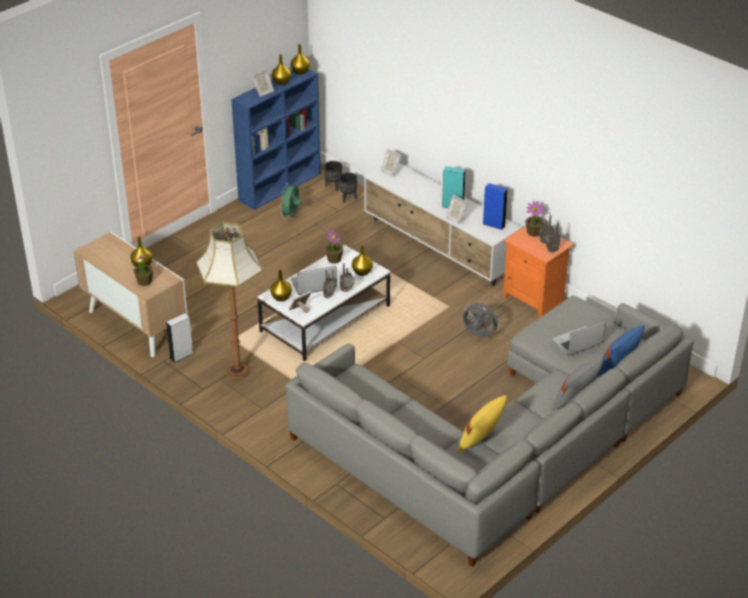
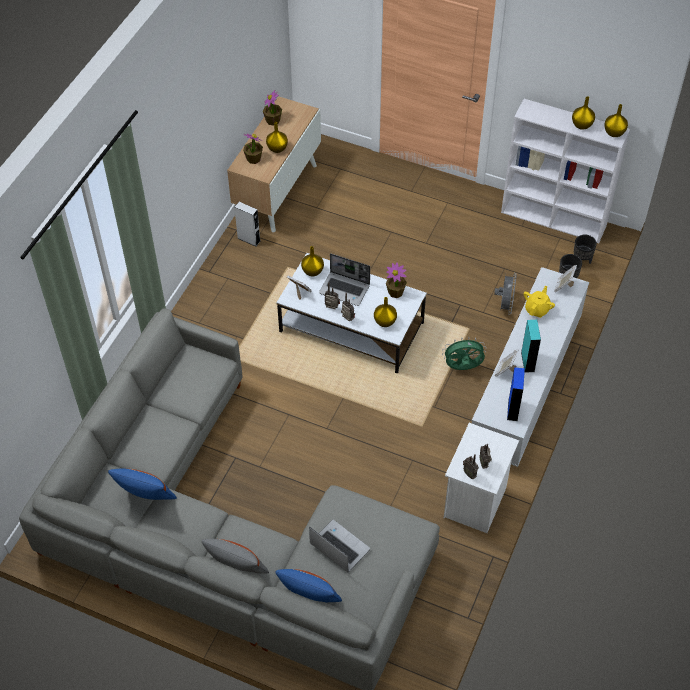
camera: 70 degrees right, 15 degrees up
floor lamp [196,222,263,379] -> none
blue bookcase [231,69,321,210] -> white bookcase [501,99,630,243]
picture frame [252,70,274,97] -> none
green fan [280,182,302,218] -> green fan moved to [442,337,486,370]
laptop [291,266,337,295] -> laptop turned 150 degrees clockwise [319,253,370,306]
yellow pillow [458,395,507,453] -> blue pillow [108,468,177,500]
grey fan [462,301,501,337] -> grey fan moved to [494,273,517,315]
orange nightstand [503,226,574,317] -> white nightstand [444,423,519,533]
potted plant [525,201,545,237] -> potted plant moved to [263,90,282,126]
none -> yellow teapot [524,286,555,318]

